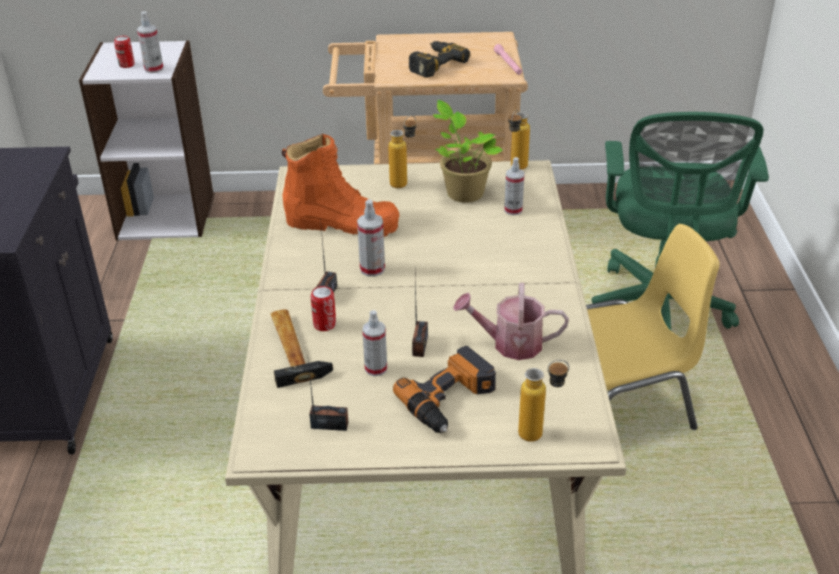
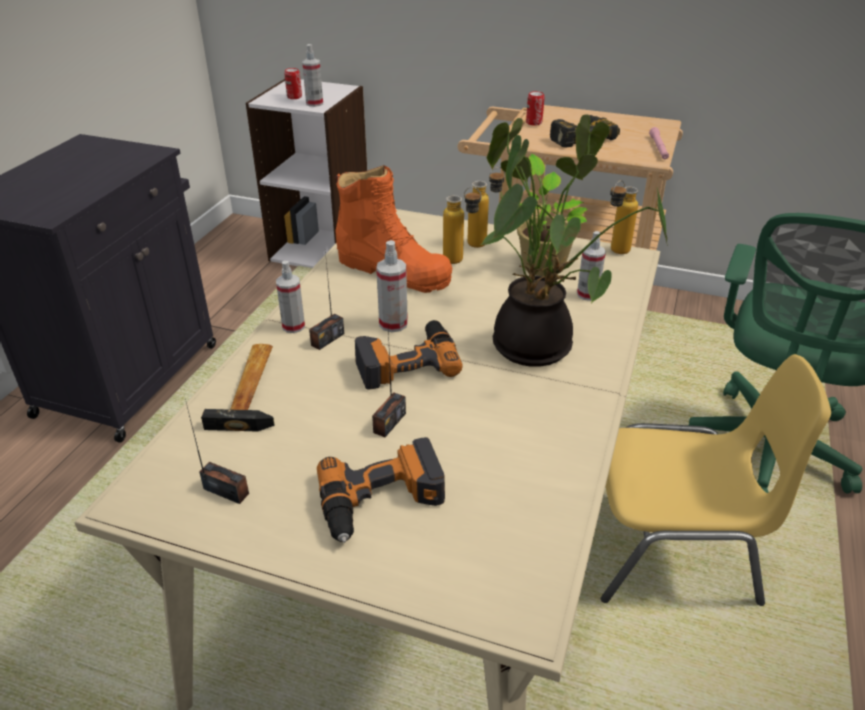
camera: 20 degrees right, 0 degrees up
can [311,286,336,331] -> can moved to [526,91,544,126]
spray bottle [362,310,387,376] -> spray bottle moved to [276,261,305,333]
watering can [453,283,569,360] -> none
bottle [518,360,569,442] -> bottle moved to [443,187,482,264]
none -> power drill [355,320,463,390]
none -> potted plant [481,114,668,367]

